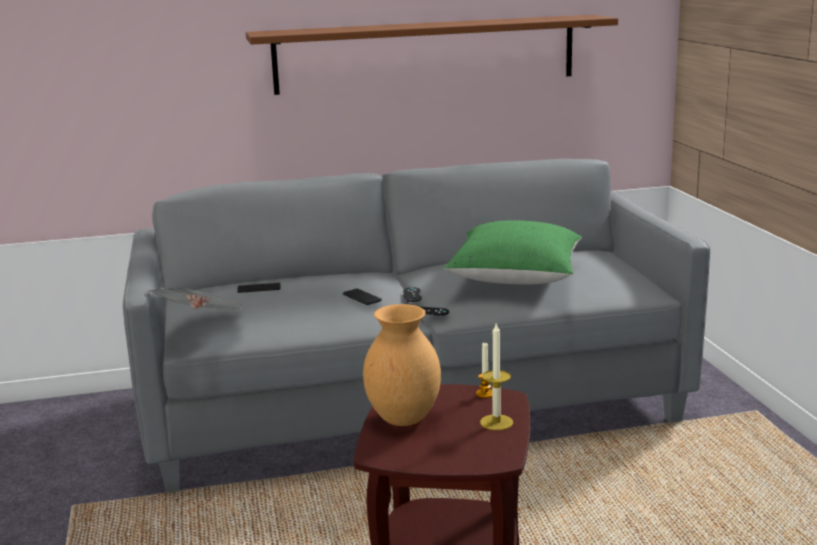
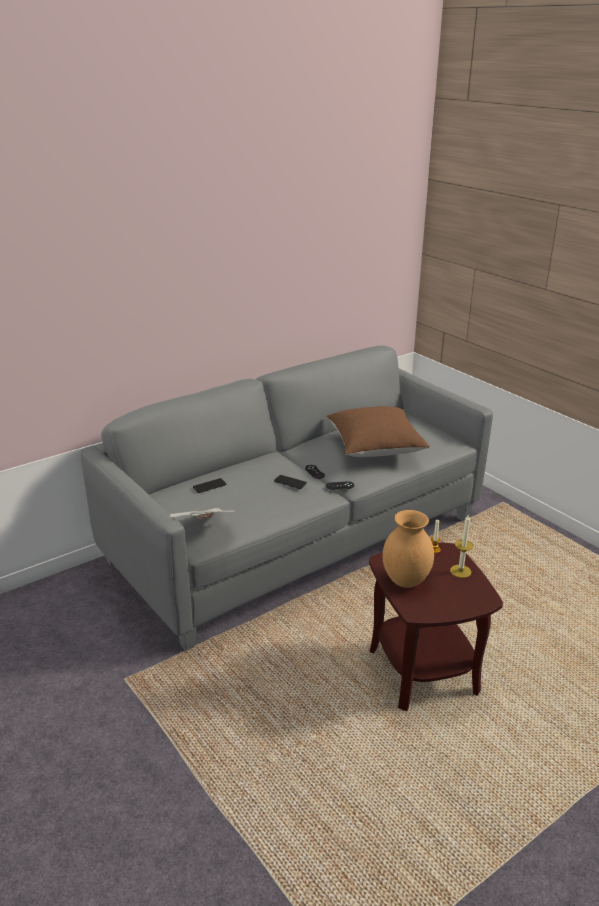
camera: 25 degrees left, 10 degrees up
brown shelf [246,15,618,95] -> none
green pillow [444,220,582,285] -> brown pillow [326,406,430,457]

